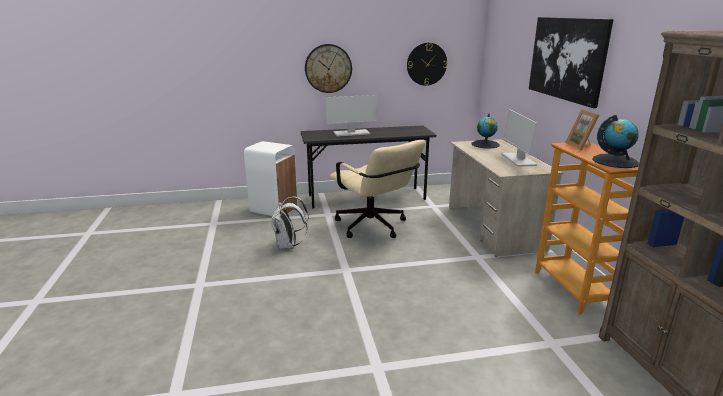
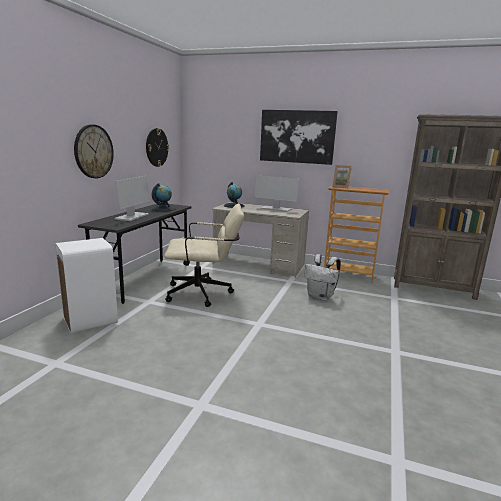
camera: 60 degrees left, 5 degrees down
white backpack [271,196,309,250] -> white backpack moved to [304,254,341,301]
globe [592,115,639,168] -> globe moved to [151,183,175,212]

